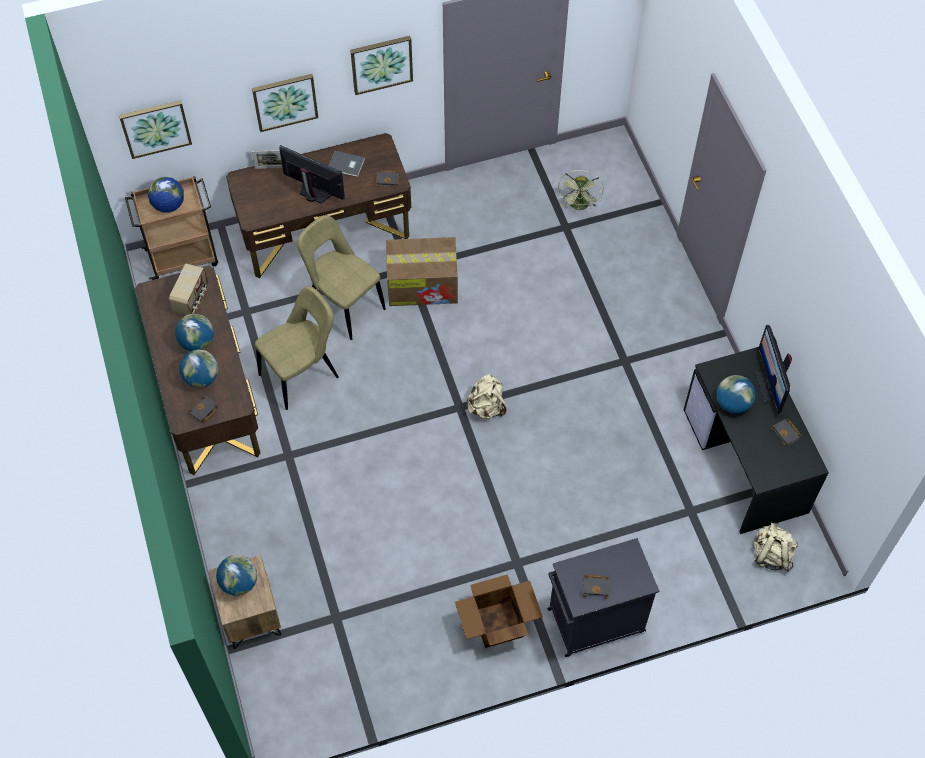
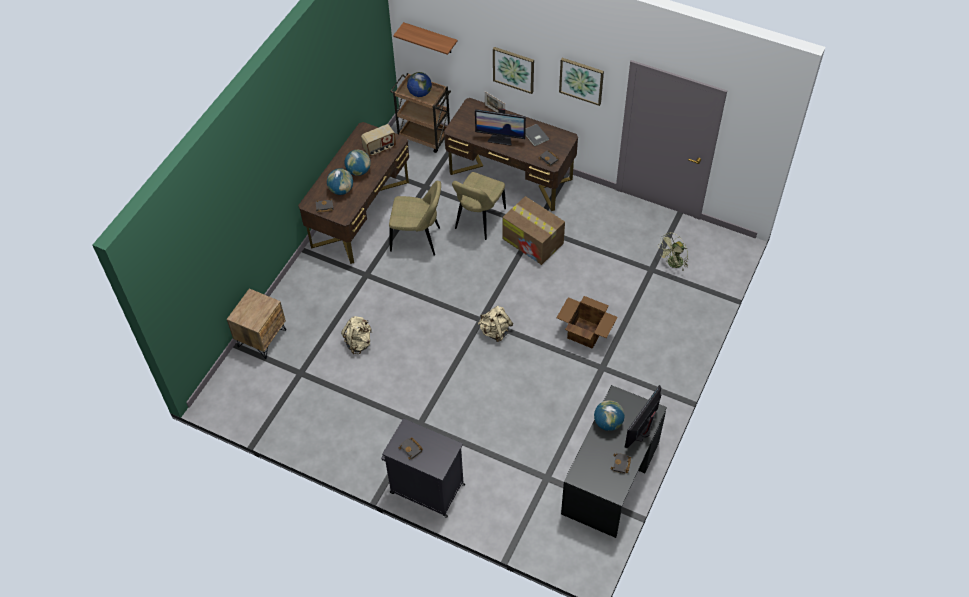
camera: 45 degrees right, 5 degrees down
picture [119,100,192,159] -> shelf [393,22,457,55]
globe [216,555,257,596] -> none
monitor [279,145,345,203] -> monitor turned 120 degrees clockwise [475,108,526,146]
beige chair [297,215,386,340] -> beige chair turned 150 degrees counterclockwise [452,172,506,240]
cardboard box [455,574,543,648] -> cardboard box moved to [556,296,618,349]
beige backpack [754,523,798,572] -> beige backpack moved to [341,316,372,354]

